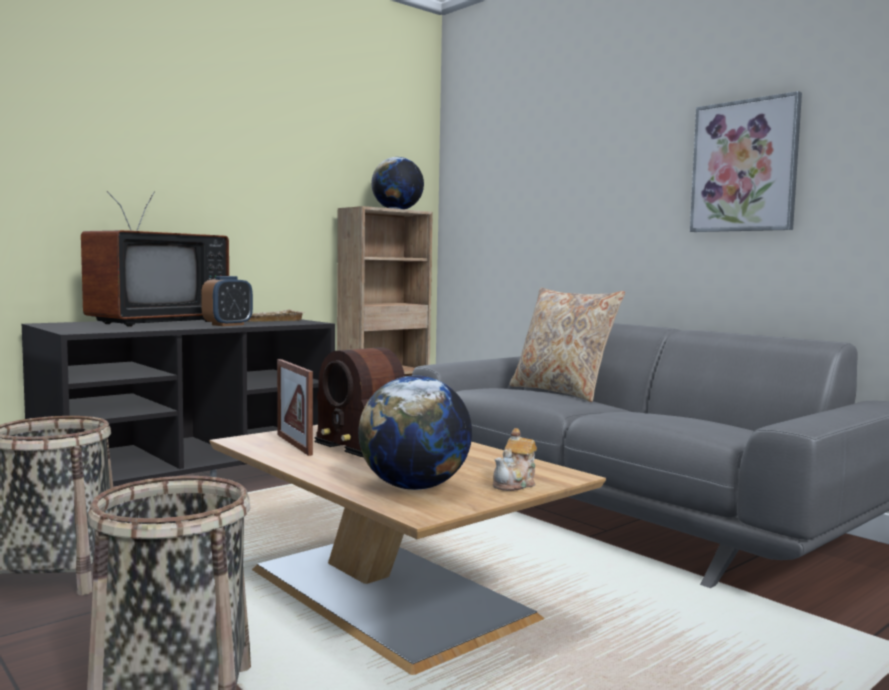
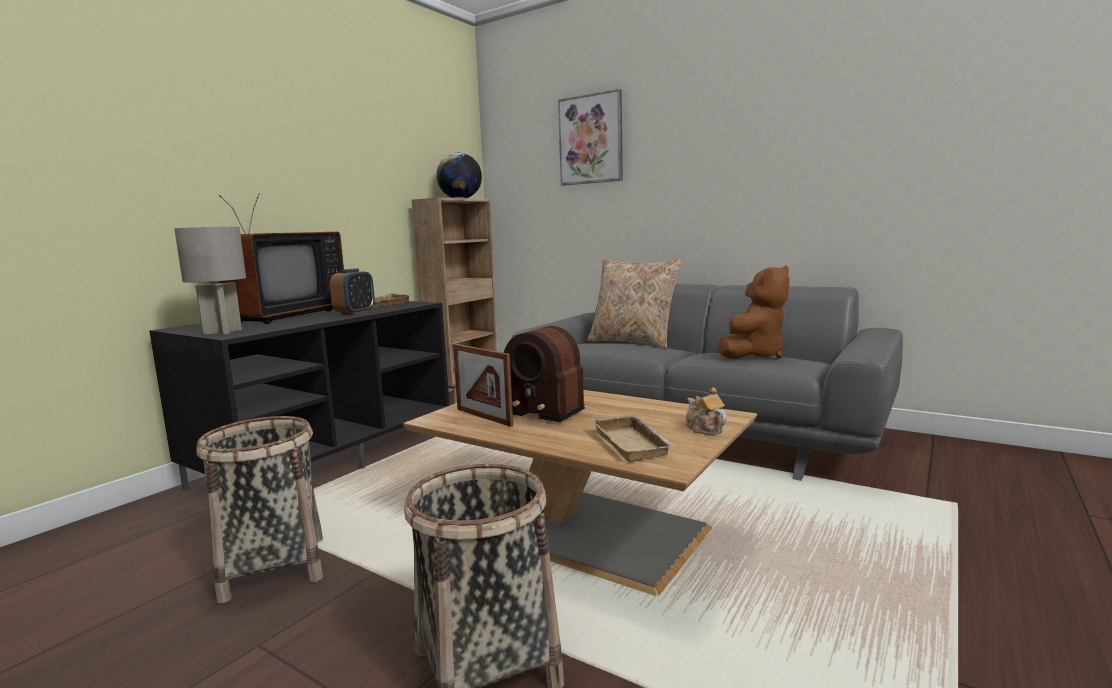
camera: 15 degrees left, 5 degrees up
globe [358,376,472,490] -> beige tray [592,415,676,463]
teapot [493,428,537,491] -> teapot turned 135 degrees clockwise [686,387,727,435]
picture [690,91,802,232] -> picture moved to [558,89,623,186]
none -> grey table lamp [174,226,246,335]
none -> brown plush toy [718,265,790,359]

